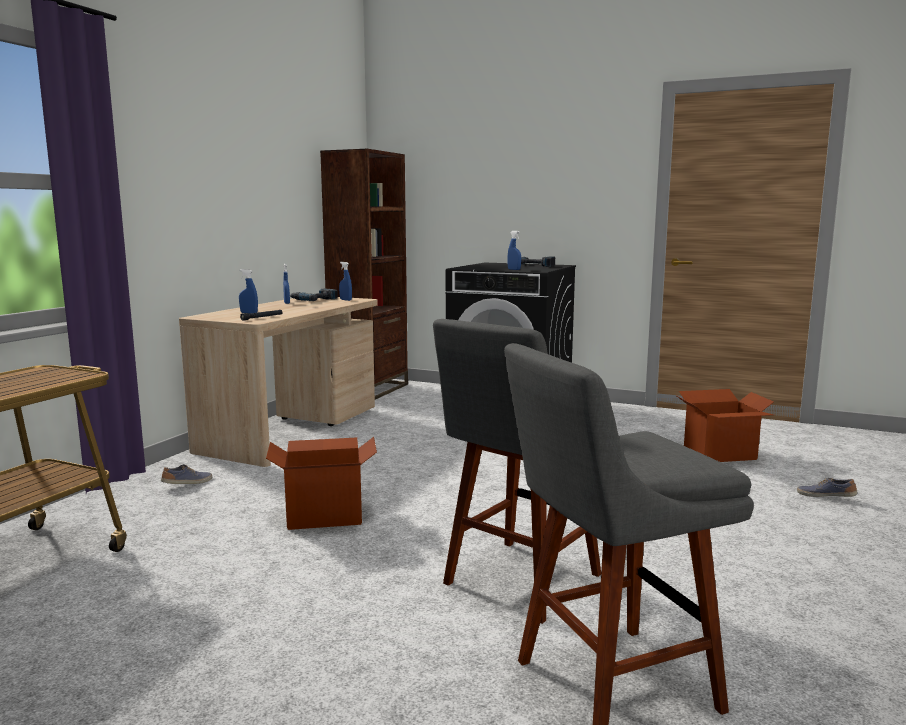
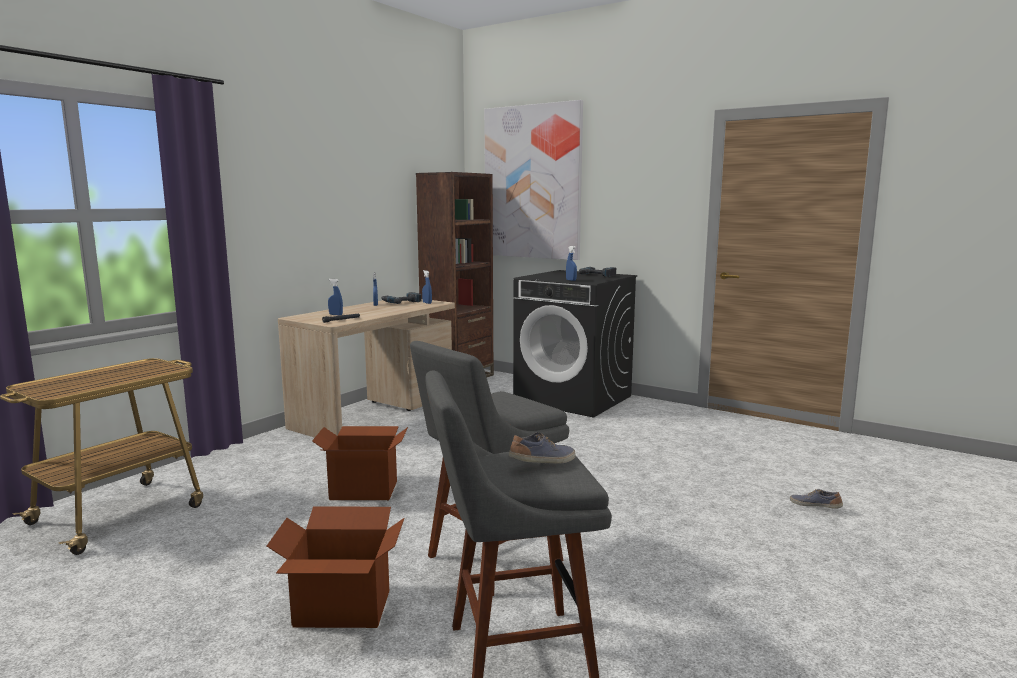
camera: 10 degrees right, 0 degrees up
shoe [161,464,212,484] -> shoe moved to [509,432,576,464]
cardboard box [677,389,774,462] -> cardboard box moved to [267,506,404,628]
none -> picture [484,100,583,260]

